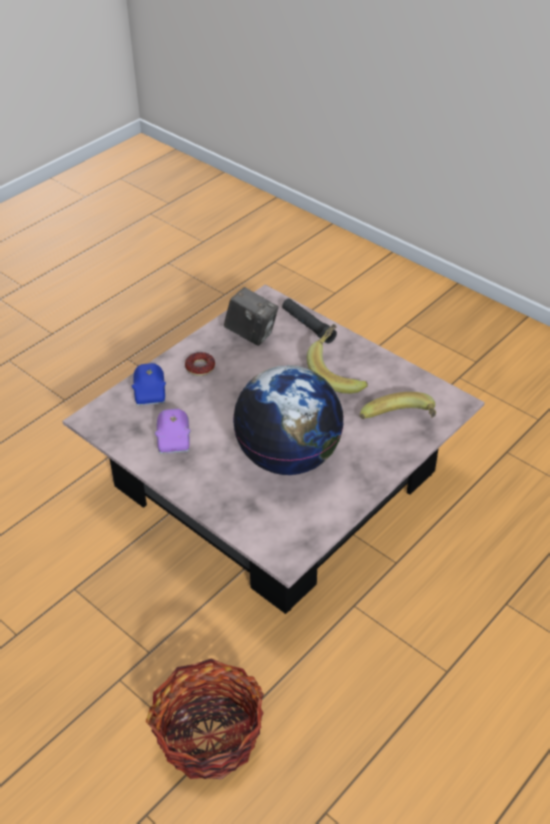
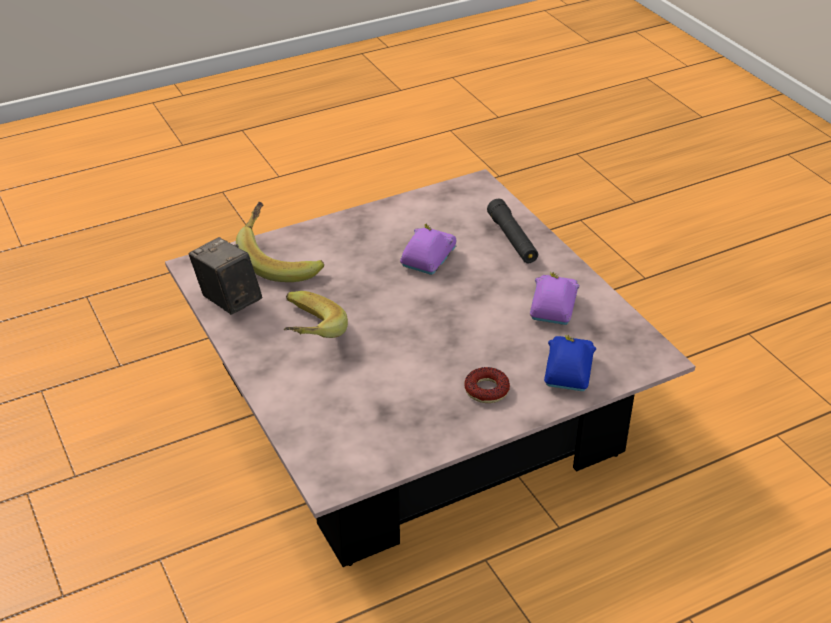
camera: 160 degrees left, 5 degrees down
basket [146,659,264,779] -> none
camera [224,287,278,346] -> camera moved to [189,237,262,315]
globe [233,365,344,475] -> purple toy car [400,223,456,275]
black flashlight [282,299,337,343] -> black flashlight moved to [487,199,538,263]

